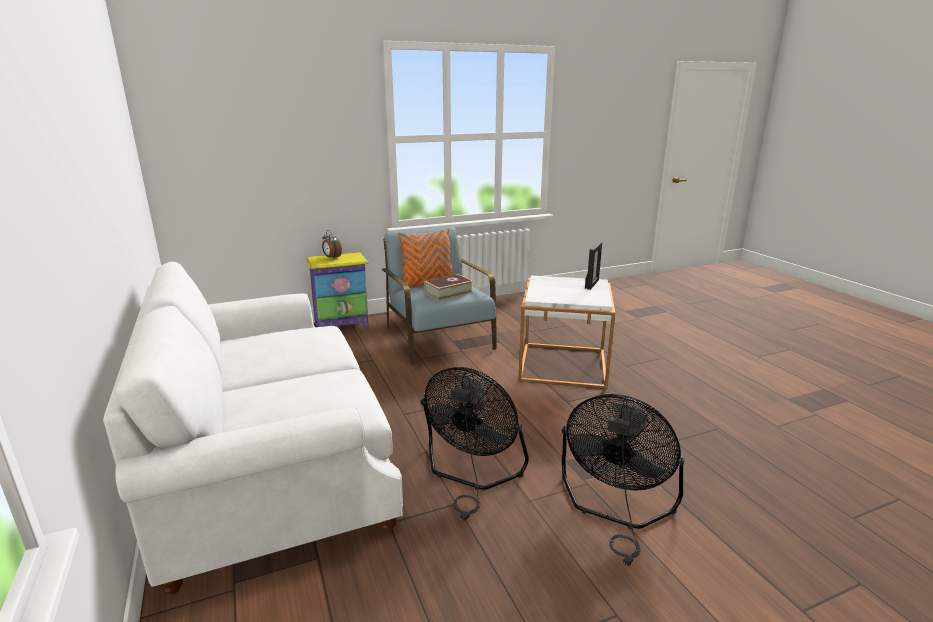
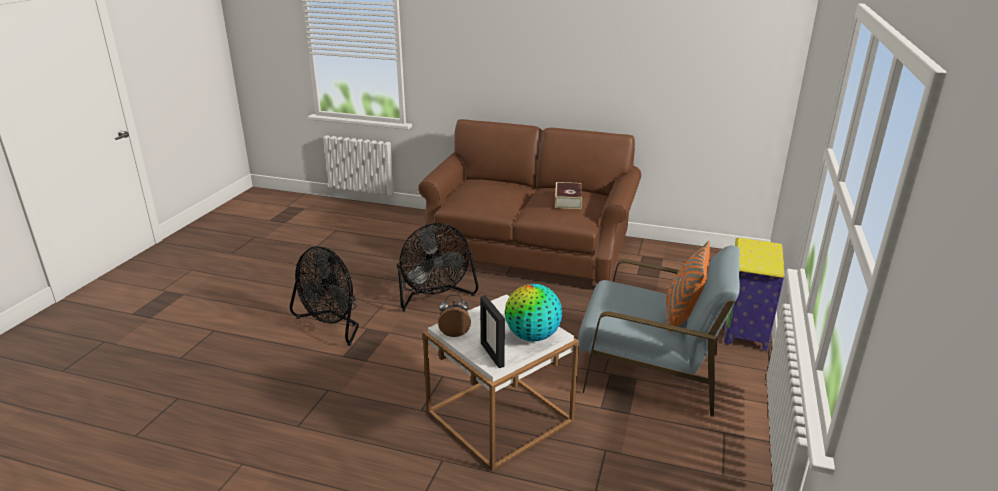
camera: 130 degrees right, 5 degrees up
white sofa [103,262,403,595] -> brown sofa [418,119,641,284]
alarm clock [322,230,342,259] -> alarm clock moved to [438,295,471,337]
book [424,274,473,301] -> book moved to [555,182,582,209]
black fan [562,394,685,566] -> black fan turned 60 degrees clockwise [290,246,359,346]
none -> globe [505,284,562,341]

